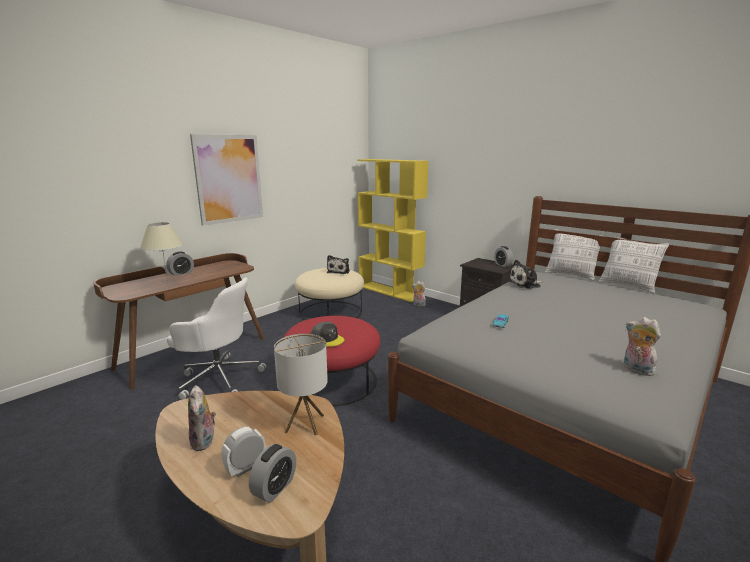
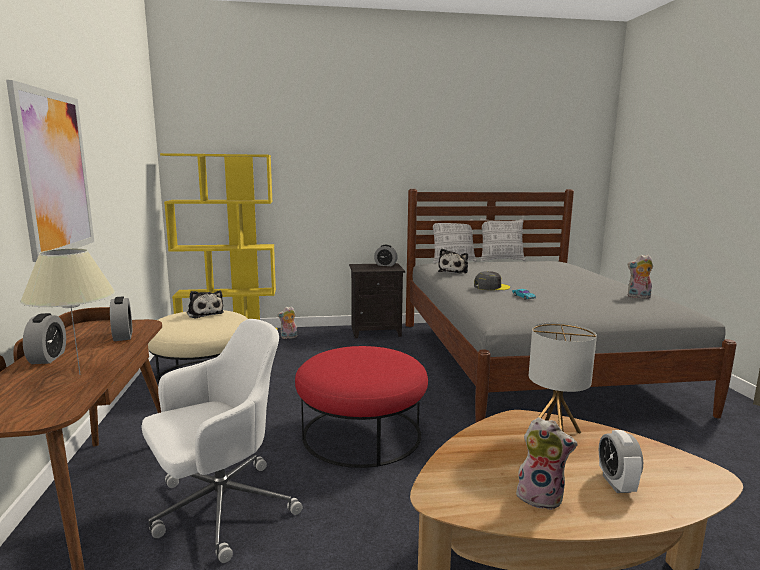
camera: 50 degrees left, 5 degrees down
alarm clock [249,444,296,503] -> alarm clock moved to [110,296,132,341]
grey cap [311,322,344,347] -> grey cap moved to [474,271,510,290]

